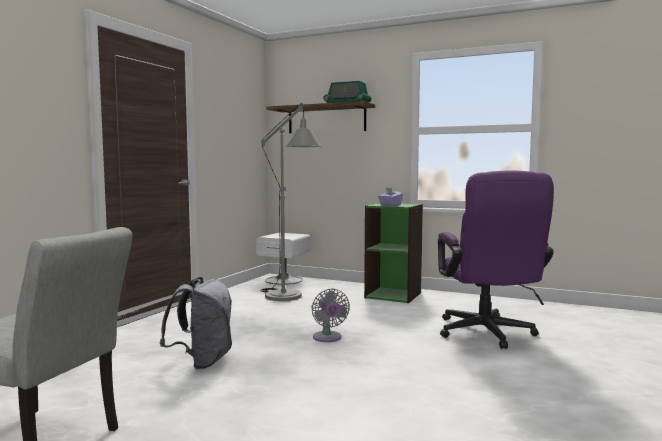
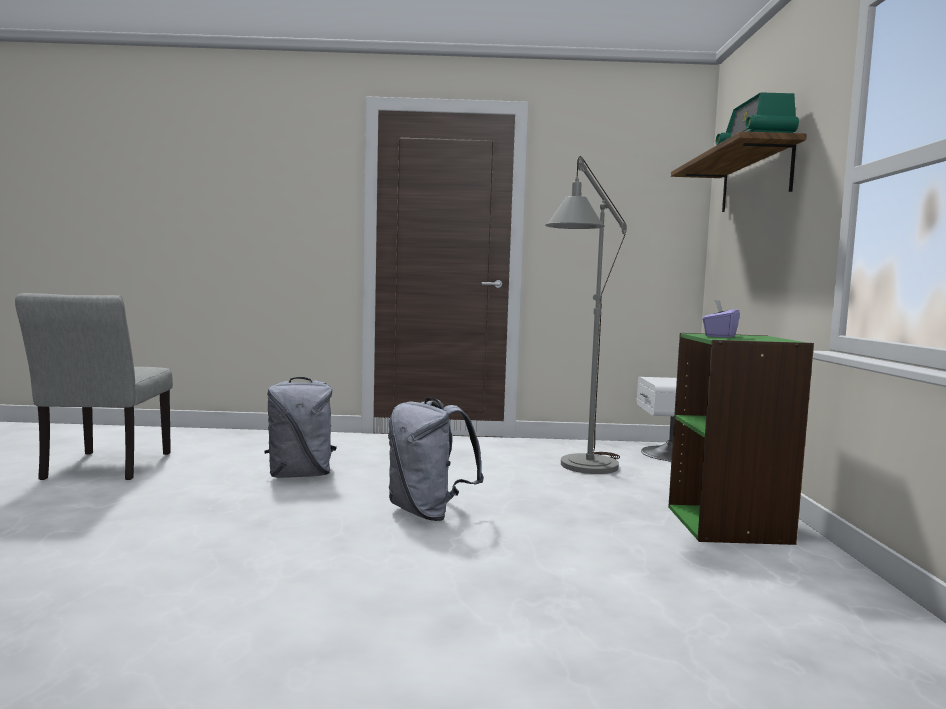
camera: 65 degrees right, 0 degrees up
grey fan [312,288,350,342] -> grey backpack [388,397,484,521]
purple office chair [438,171,554,349] -> none

